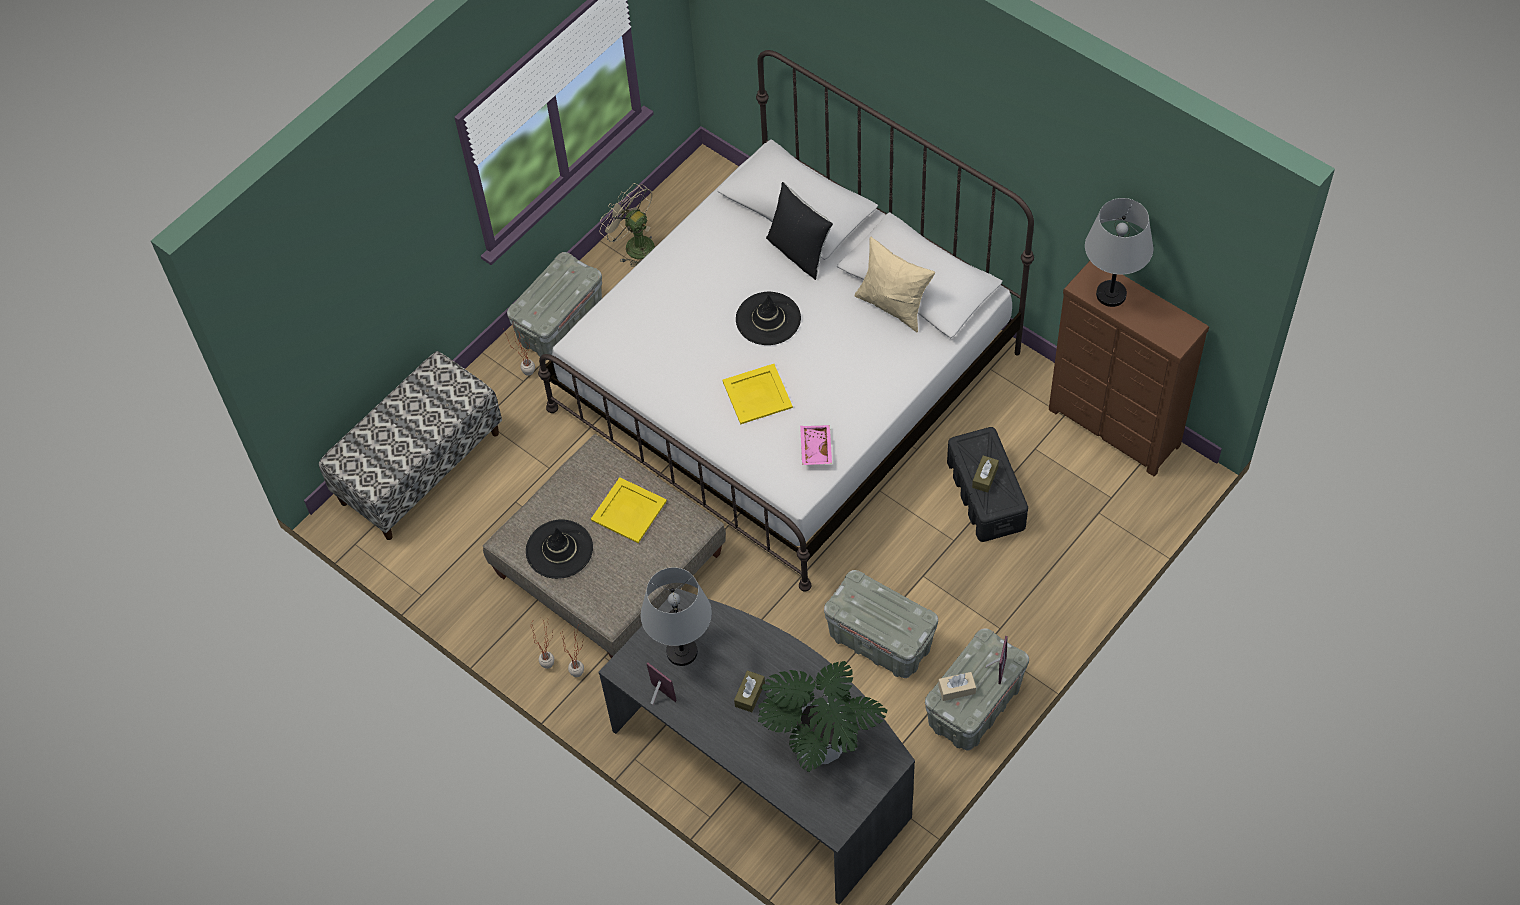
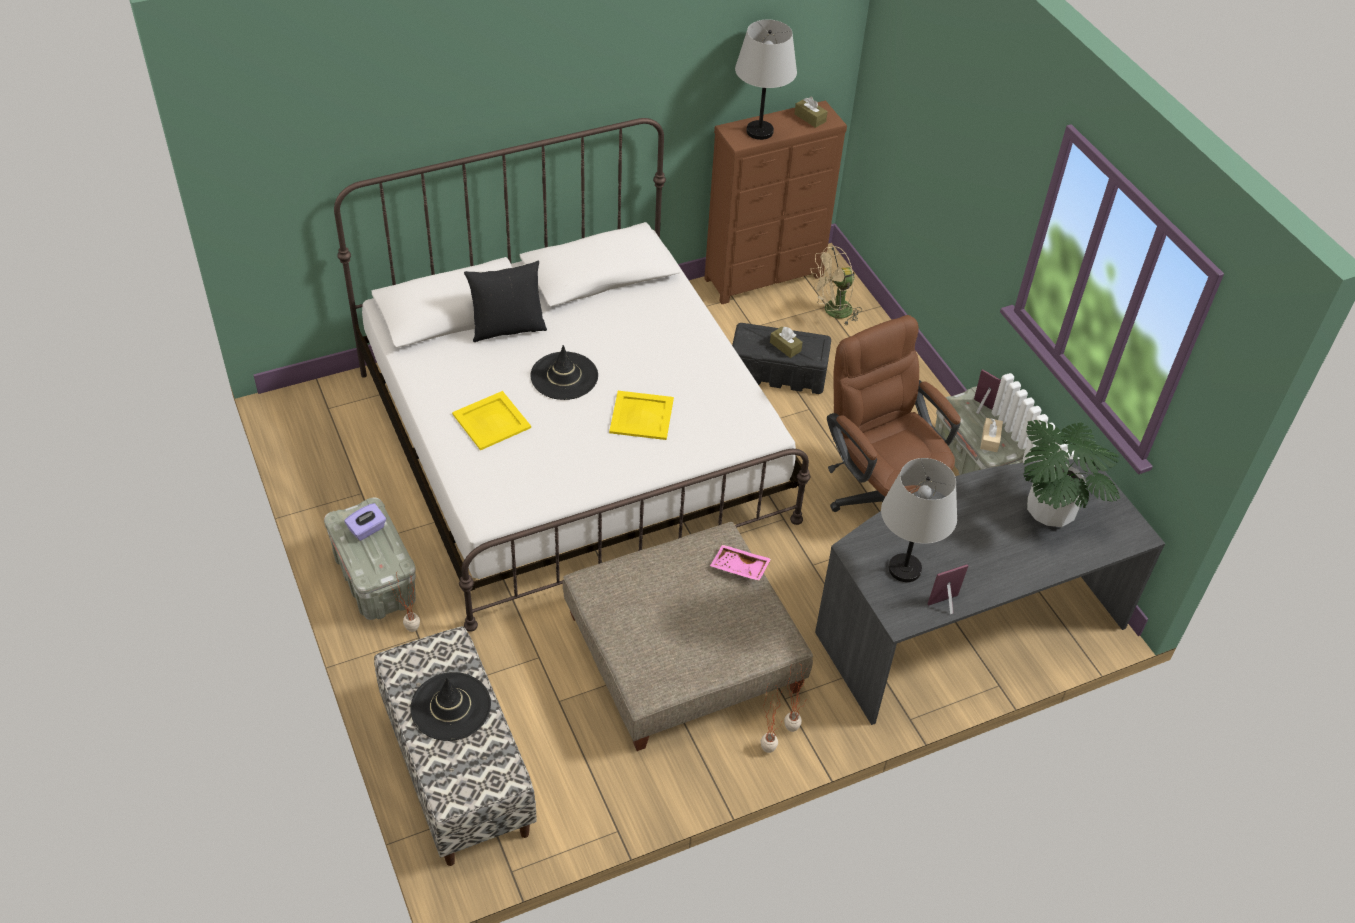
camera: 70 degrees left, 10 degrees down
black hat [526,519,593,579] -> black hat moved to [410,672,491,741]
yellow tray [591,477,667,543] -> yellow tray moved to [452,391,531,450]
beige fan [600,183,655,267] -> beige fan moved to [811,246,862,325]
brown tissue box [734,670,765,712] -> brown tissue box moved to [794,97,828,128]
pink tray [800,425,832,465] -> pink tray moved to [710,545,771,581]
grey storage box [824,570,938,678] -> brown office chair [827,315,961,512]
beige pillow [854,237,935,332] -> none
none -> purple tissue box [344,503,386,541]

